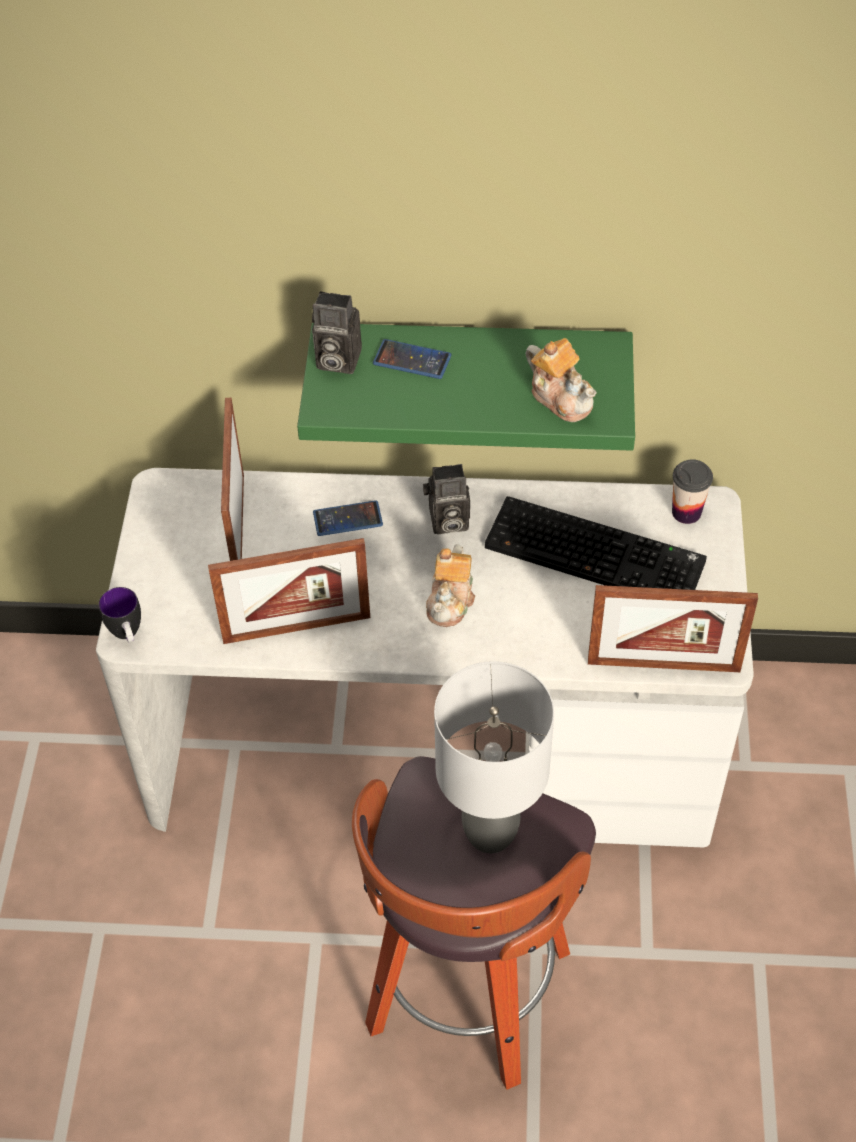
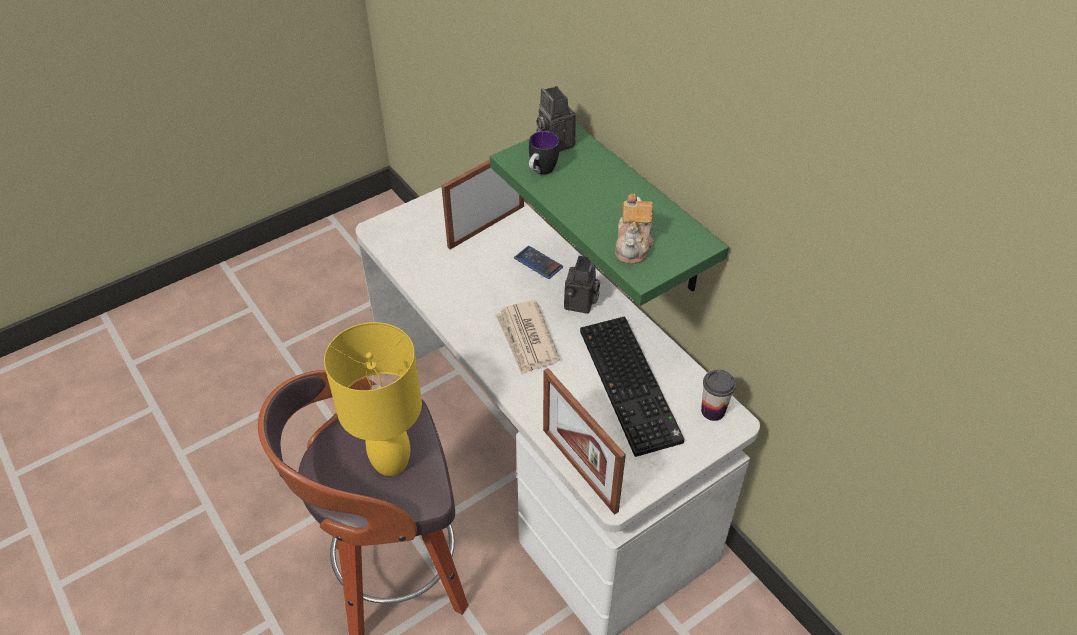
camera: 50 degrees right, 5 degrees down
mug [99,587,141,642] -> mug moved to [529,131,560,175]
picture frame [208,538,370,644] -> none
phone [373,339,452,379] -> none
camera [423,464,470,534] -> camera turned 120 degrees counterclockwise [564,256,600,314]
teapot [426,544,475,627] -> newspaper [495,300,560,375]
grey table lamp [434,661,554,853] -> yellow table lamp [324,322,422,476]

